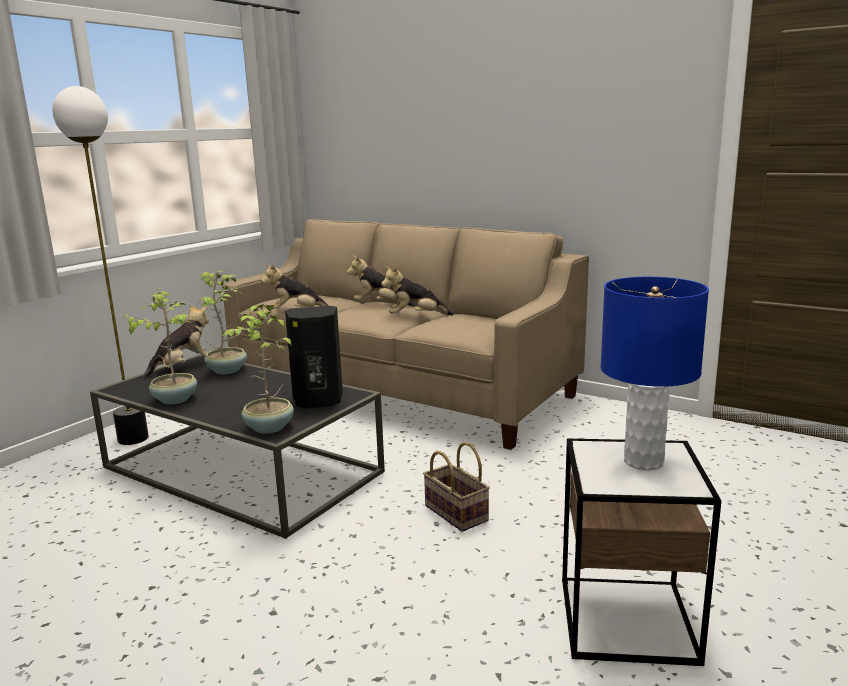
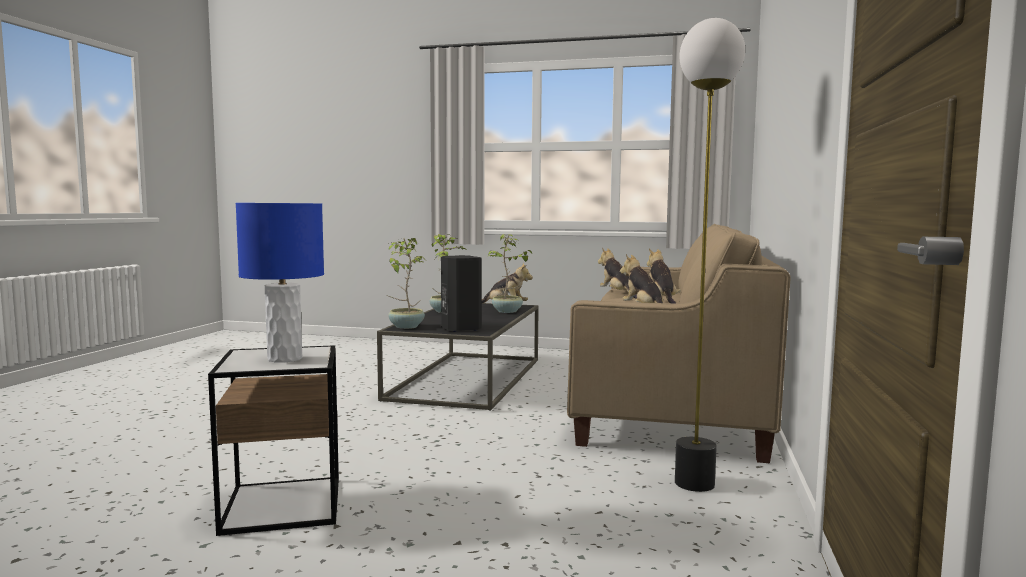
camera: 70 degrees right, 10 degrees down
floor lamp [52,86,149,445] -> floor lamp moved to [675,18,745,492]
basket [423,442,490,532] -> none

